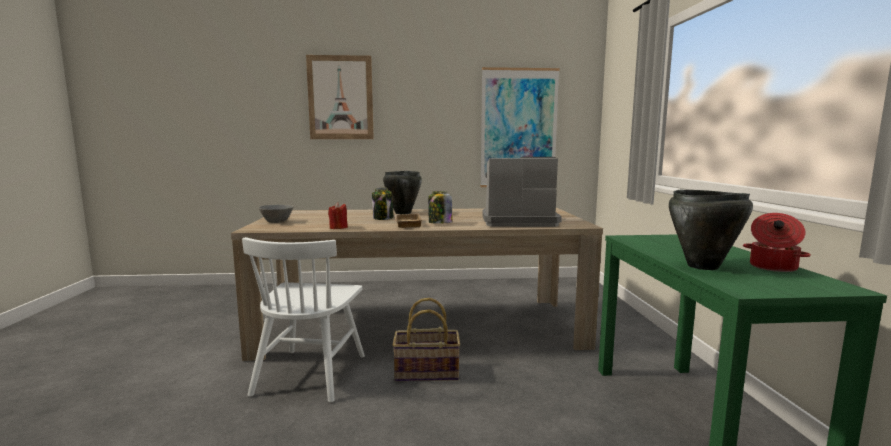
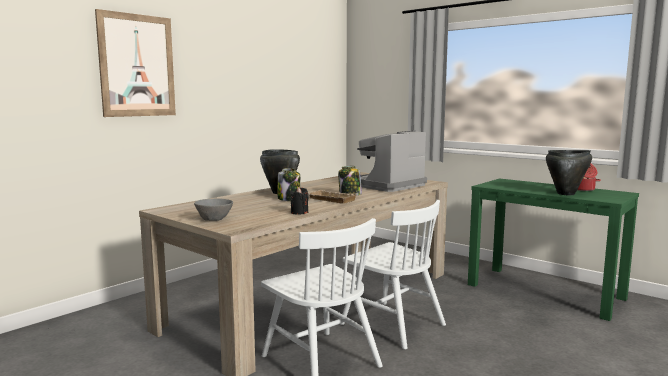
camera: 45 degrees left, 0 degrees up
red candle [328,202,348,229] -> black candle [290,187,308,215]
basket [393,298,460,381] -> white chair [340,200,446,349]
picture [480,67,560,187] -> none

